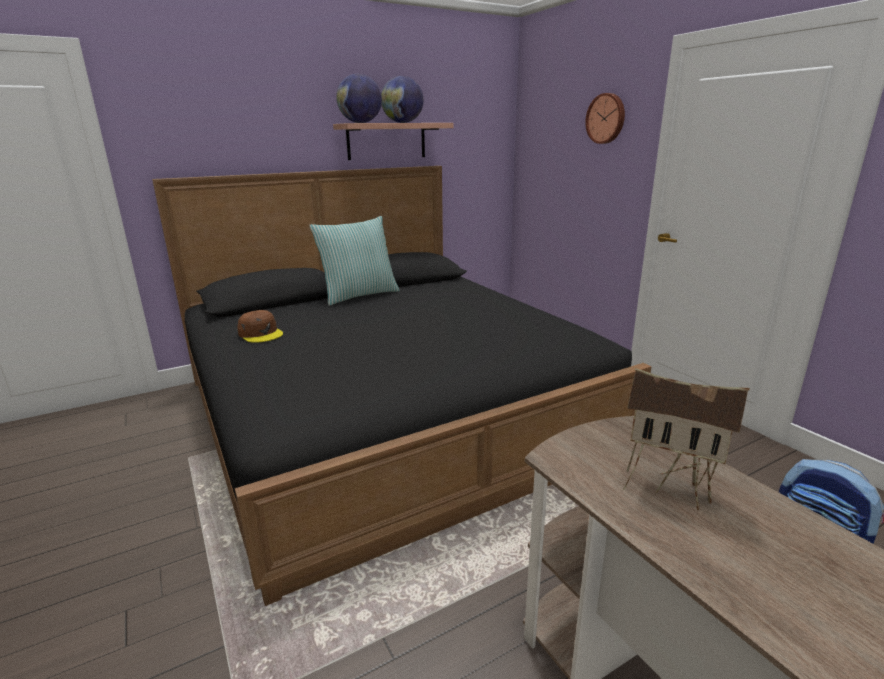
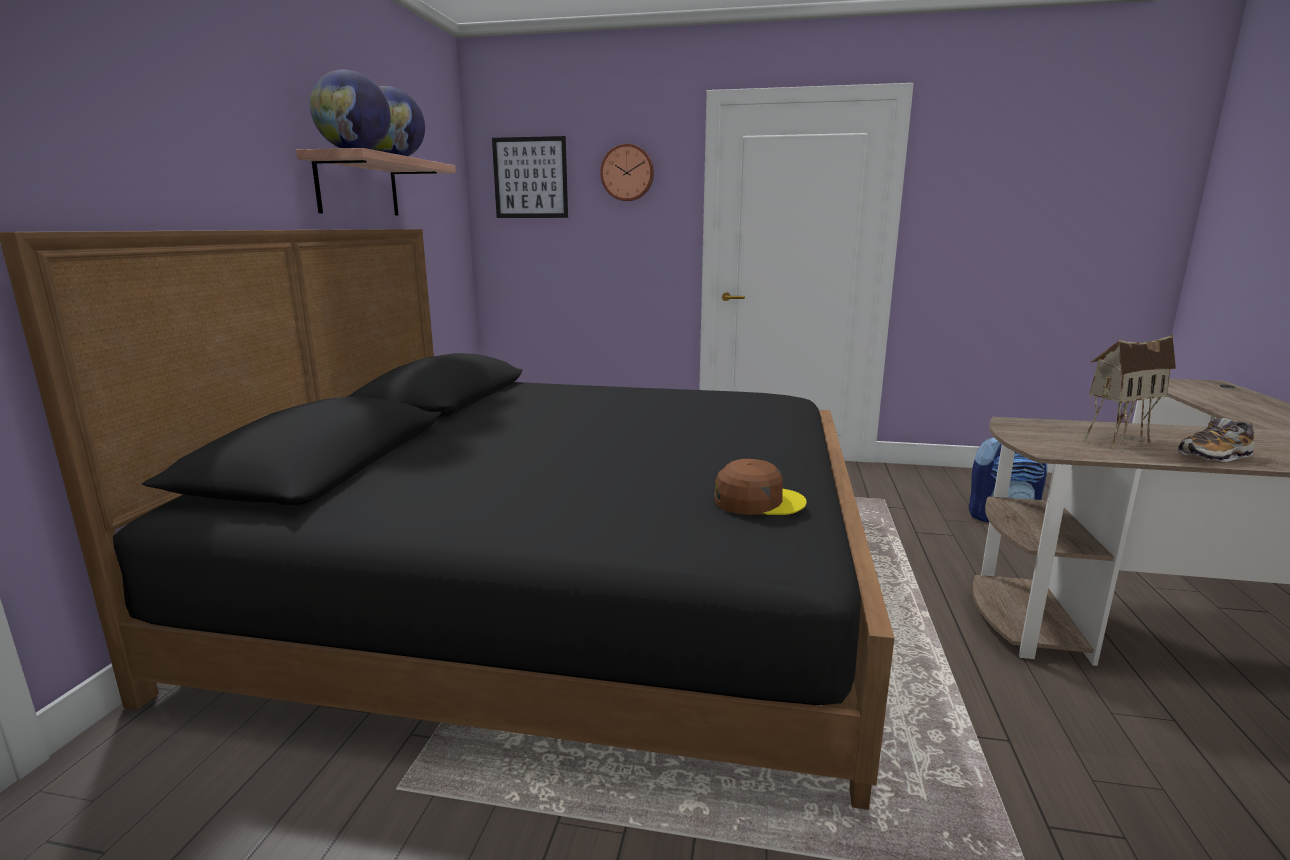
camera: 50 degrees left, 5 degrees down
brown cap [237,310,283,343] -> brown cap moved to [714,459,807,515]
pillow [309,216,400,306] -> none
none -> picture [492,136,568,218]
none -> shoe [1177,418,1255,462]

